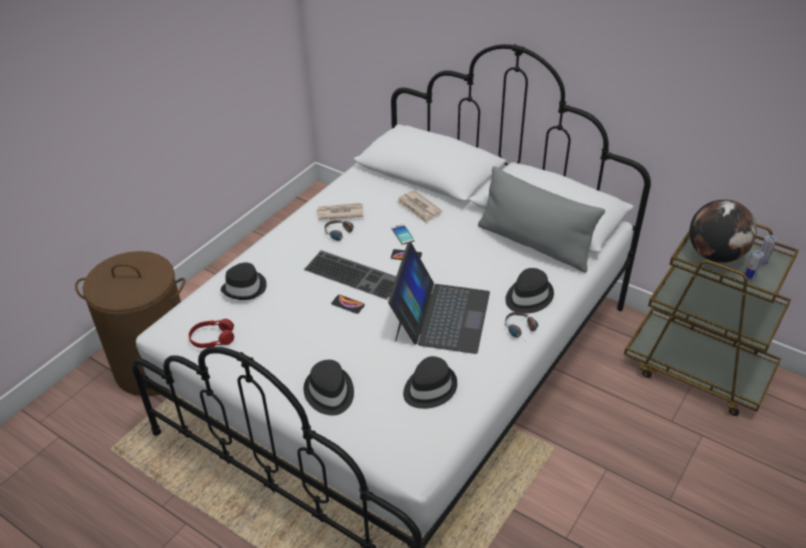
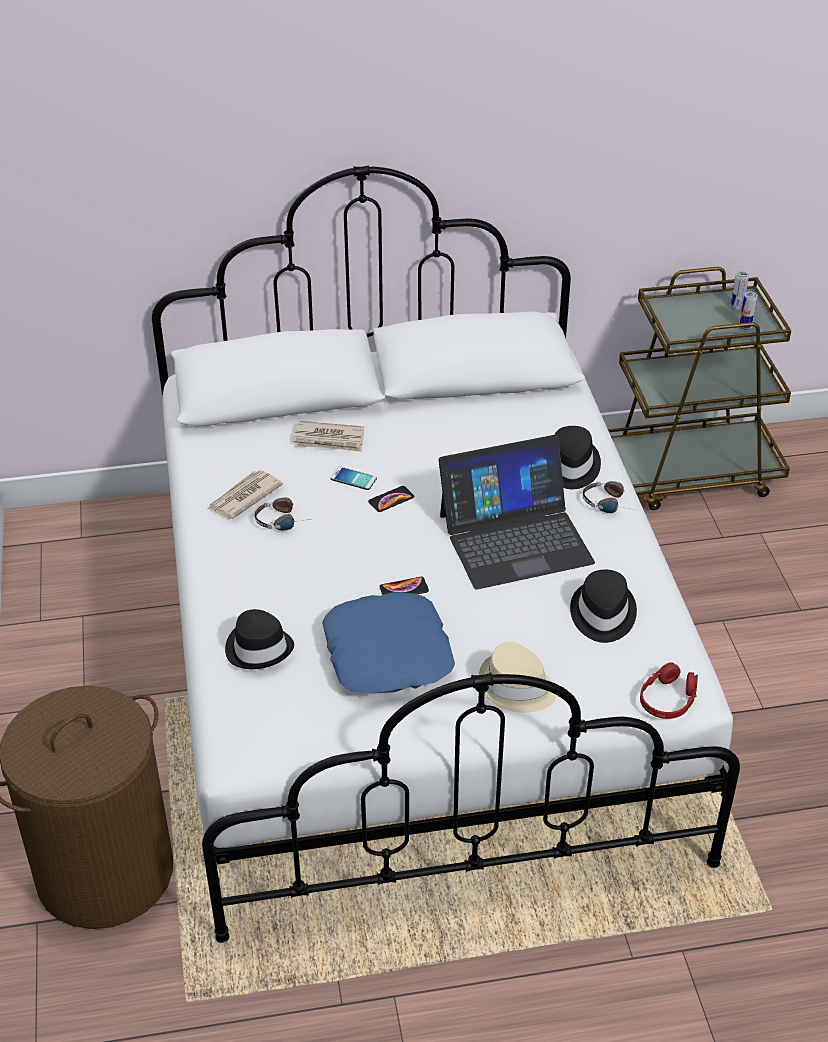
camera: 45 degrees left, 0 degrees up
red headphones [189,319,234,348] -> red headphones moved to [640,662,698,719]
keyboard [304,250,396,300] -> none
black hat [304,360,354,416] -> beige hat [479,642,557,713]
laptop [388,242,490,354] -> laptop turned 105 degrees clockwise [438,435,595,589]
grey pillow [478,166,605,273] -> none
globe [689,200,757,263] -> none
none -> blue pillow [322,592,455,694]

